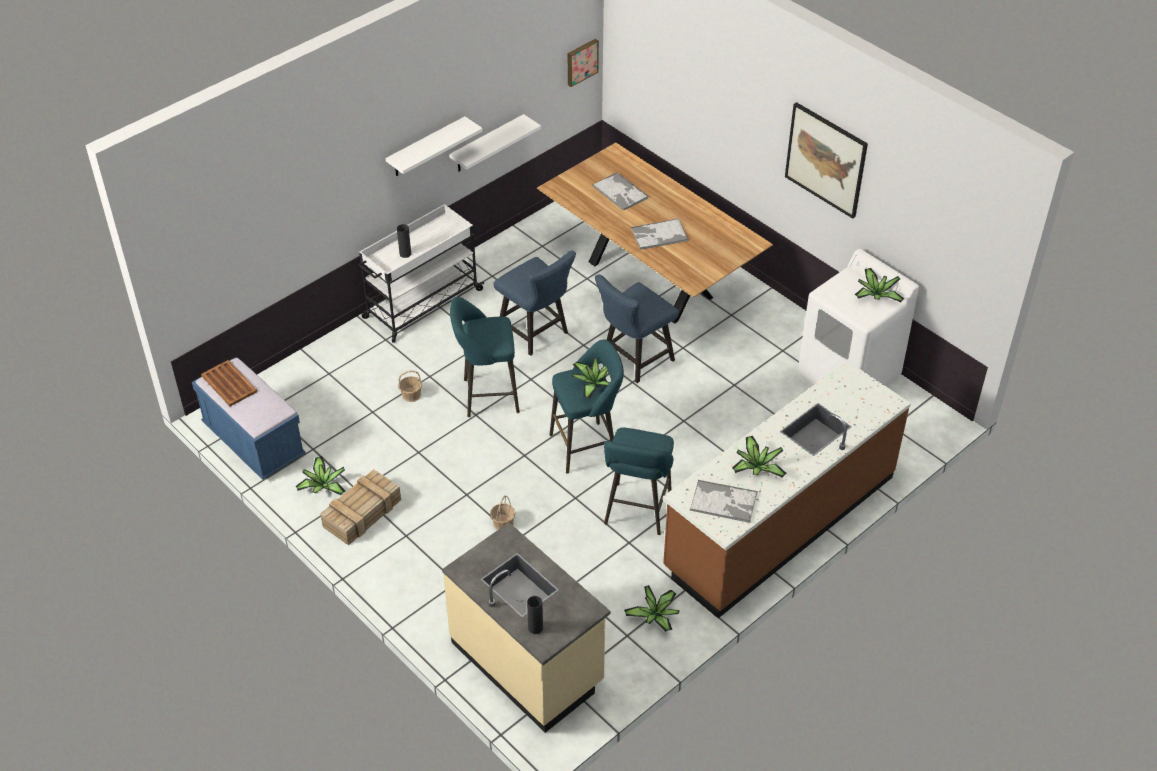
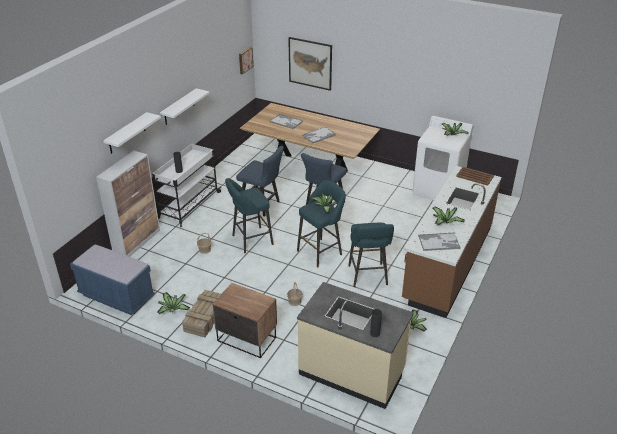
camera: 20 degrees left, 10 degrees down
brown tray [201,360,257,406] -> brown tray moved to [456,167,494,186]
white shelf [449,114,541,171] -> white shelf moved to [103,112,161,154]
picture [785,102,868,219] -> picture moved to [288,37,332,91]
none -> cabinet [96,151,160,257]
none -> nightstand [212,283,277,358]

